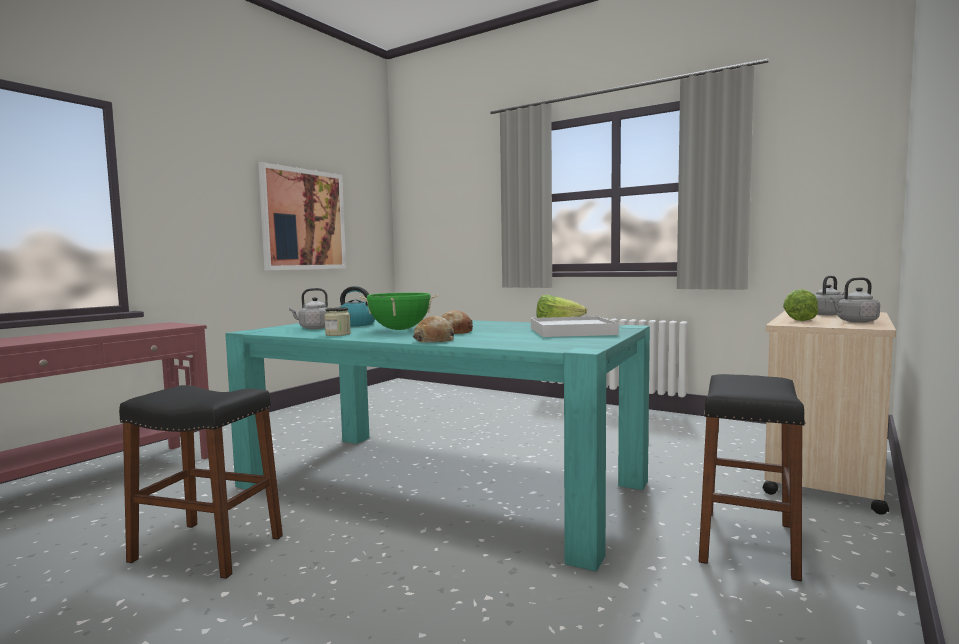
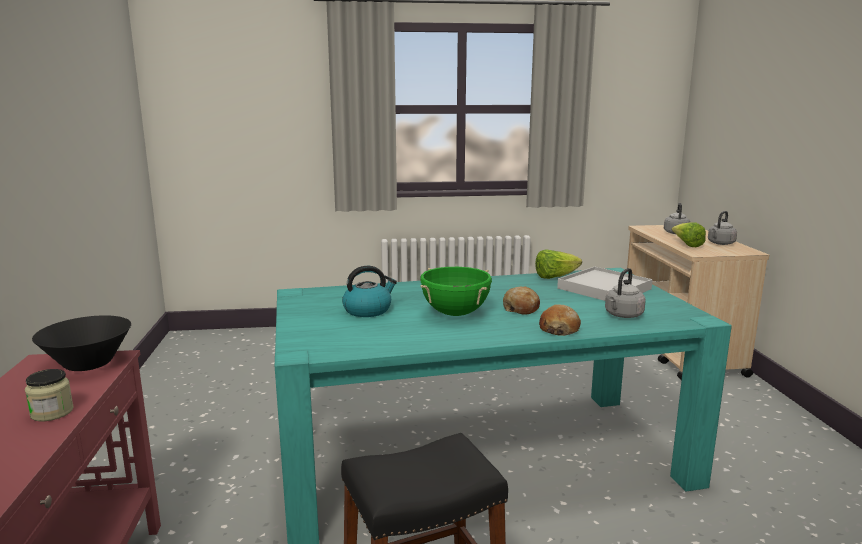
camera: 40 degrees left, 10 degrees up
picture [258,162,346,270] -> none
grey kettle [289,288,328,329] -> grey kettle moved to [605,268,646,318]
jar [324,307,351,336] -> jar moved to [25,369,74,421]
black stool [699,374,805,581] -> none
none -> black bowl [32,315,131,371]

